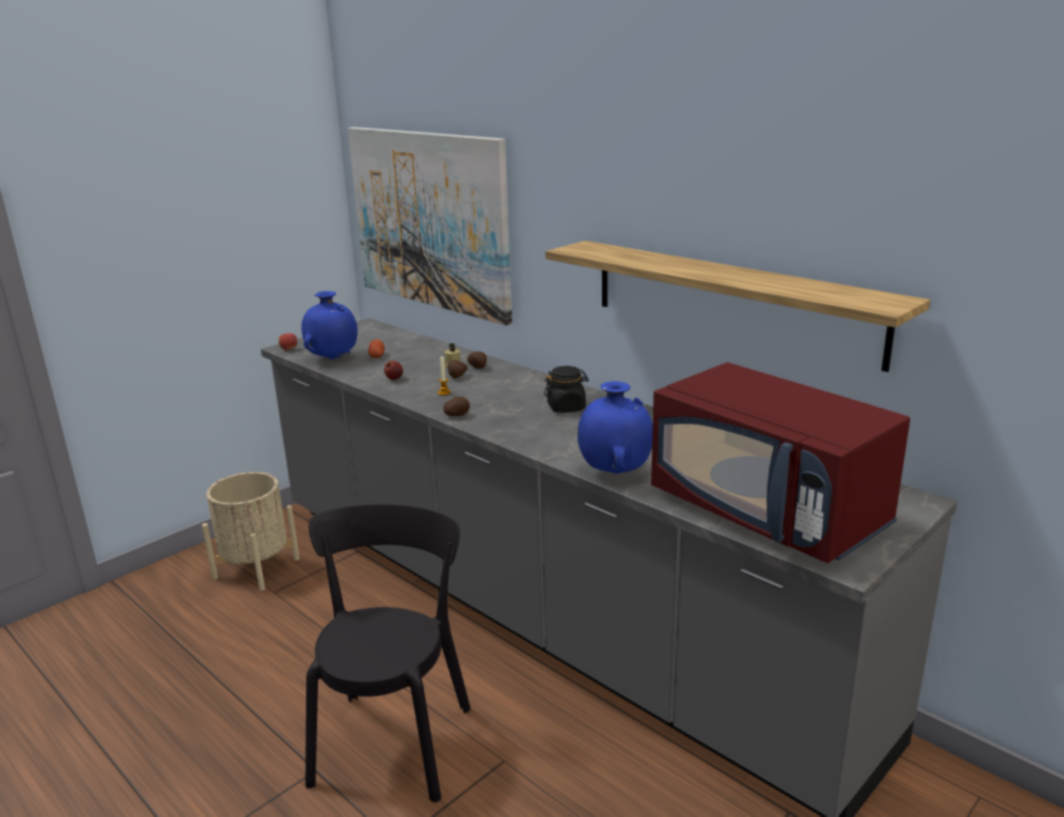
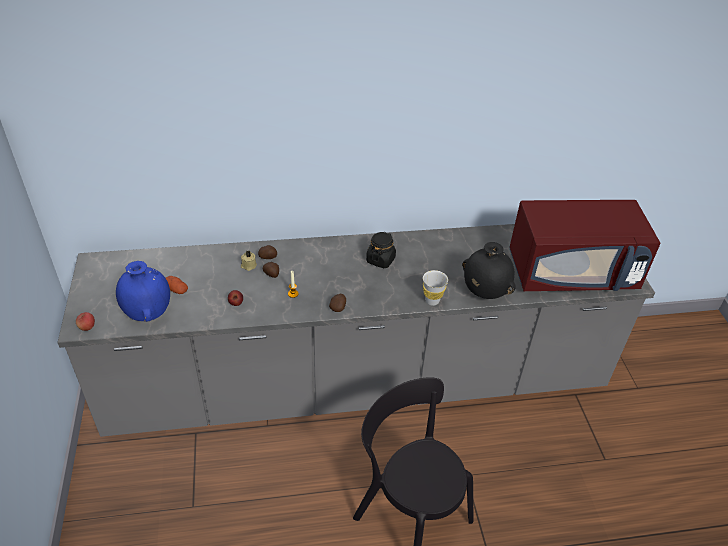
camera: 55 degrees left, 20 degrees up
beige planter [202,472,300,591] -> none
picture [348,127,512,326] -> none
shelf [545,241,930,372] -> none
blue vase [577,381,653,474] -> black vase [462,242,516,299]
none -> white cup [423,270,448,306]

